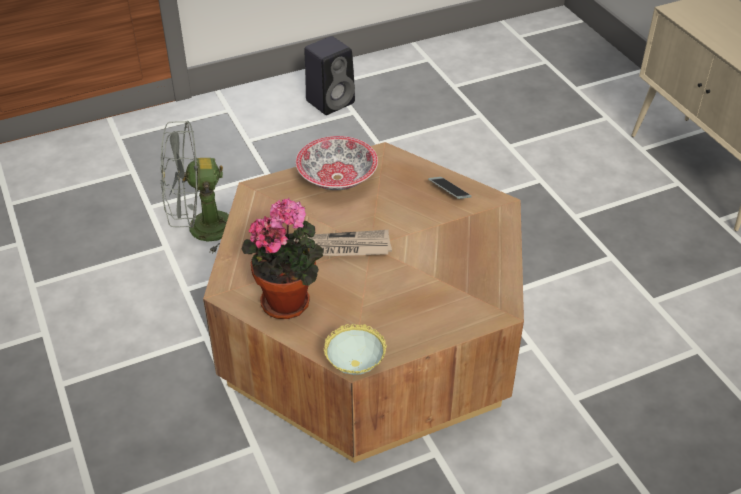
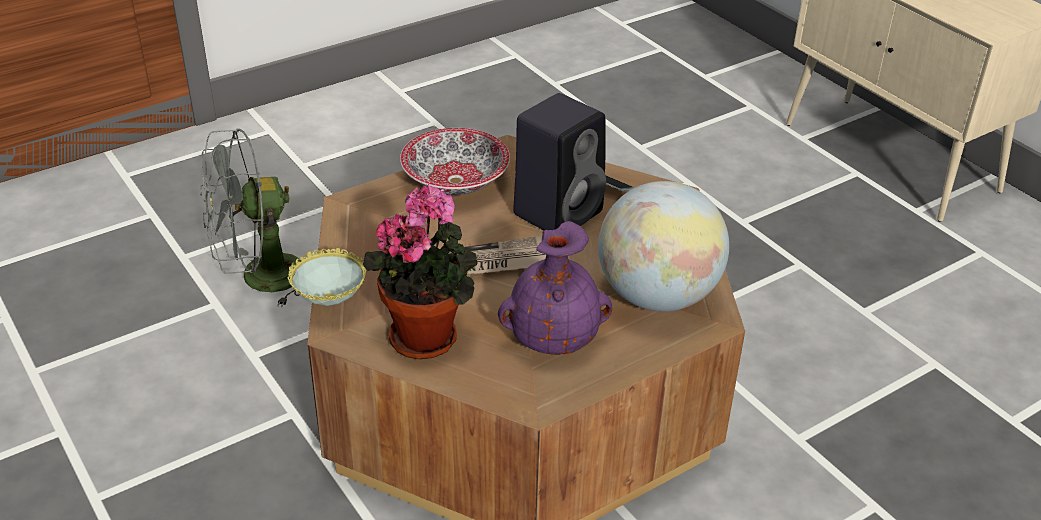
camera: 10 degrees left, 5 degrees down
black speaker [304,36,355,115] -> black speaker moved to [513,93,606,230]
bowl [324,324,387,375] -> bowl moved to [287,248,366,306]
none -> purple vase [498,221,612,355]
none -> globe [598,181,729,312]

